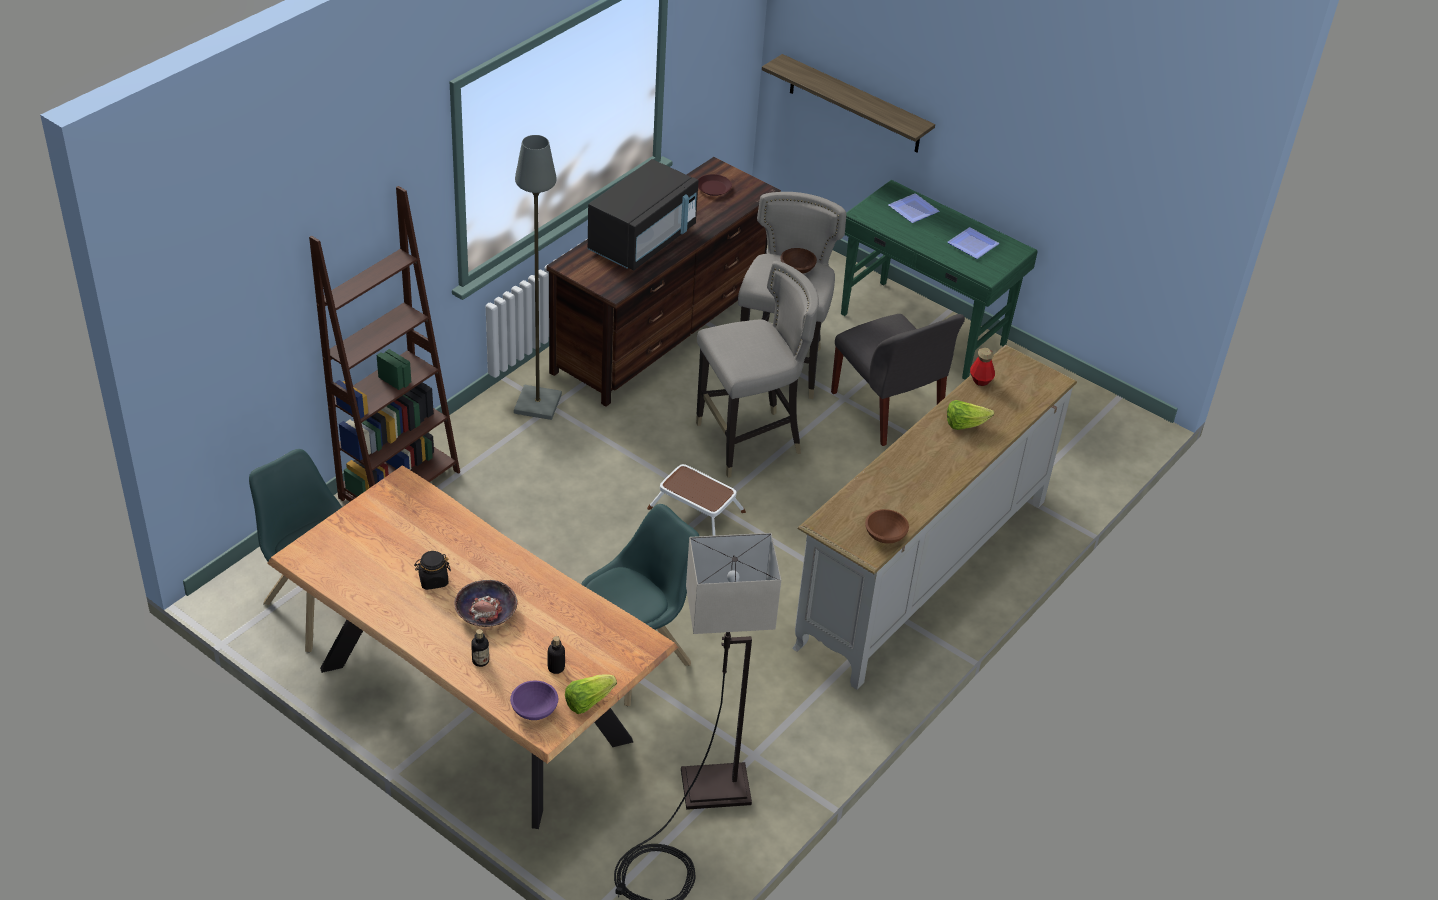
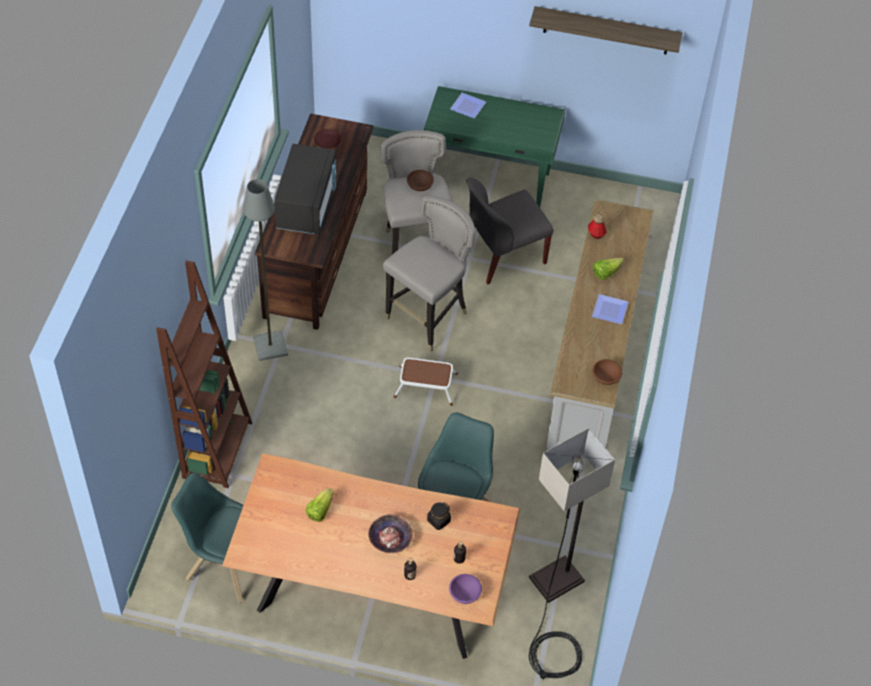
camera: 25 degrees left, 10 degrees up
black jar [414,551,451,590] -> black jar moved to [427,502,451,530]
lettuce [565,675,617,714] -> lettuce moved to [305,488,334,522]
shelf [762,54,935,153] -> shelf moved to [529,6,683,54]
grey chair [831,314,965,446] -> grey chair turned 120 degrees clockwise [466,177,553,285]
plate [948,227,999,259] -> plate moved to [592,294,629,324]

